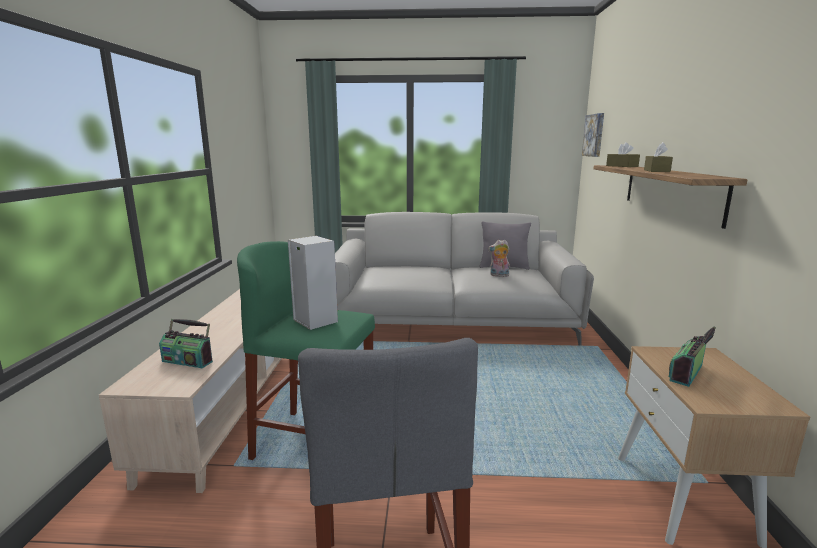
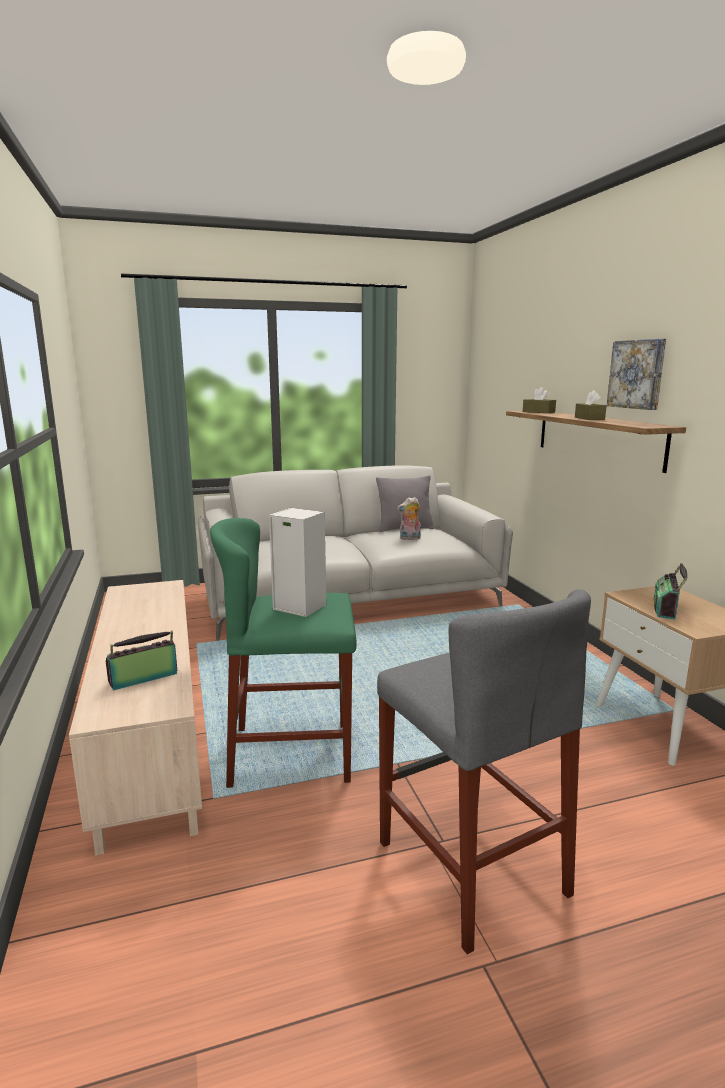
camera: 20 degrees left, 0 degrees up
radio [159,319,213,368] -> radio turned 150 degrees clockwise [106,631,177,691]
picture [582,113,604,157] -> picture moved to [607,339,666,410]

